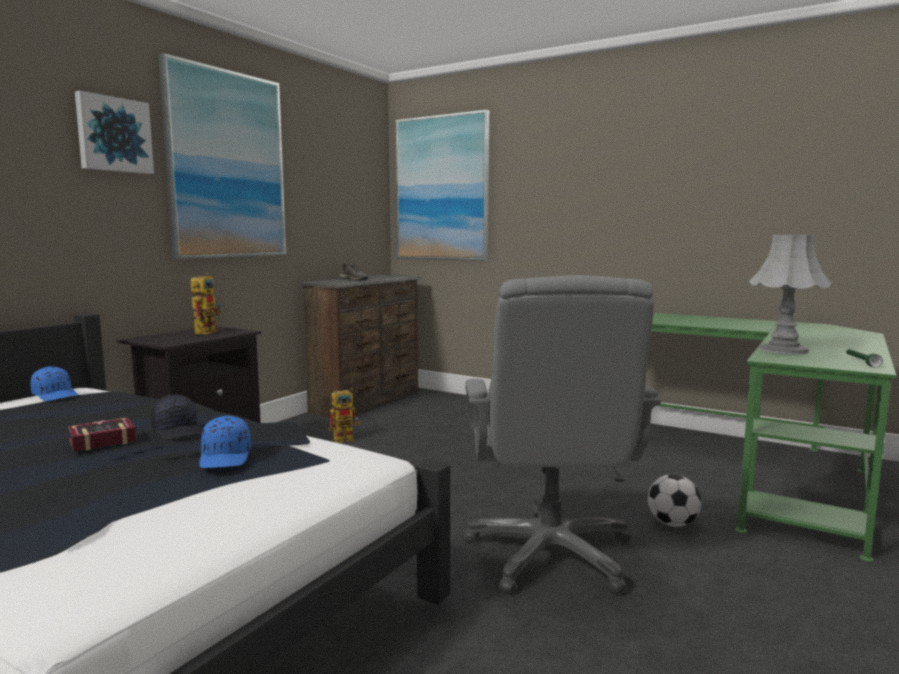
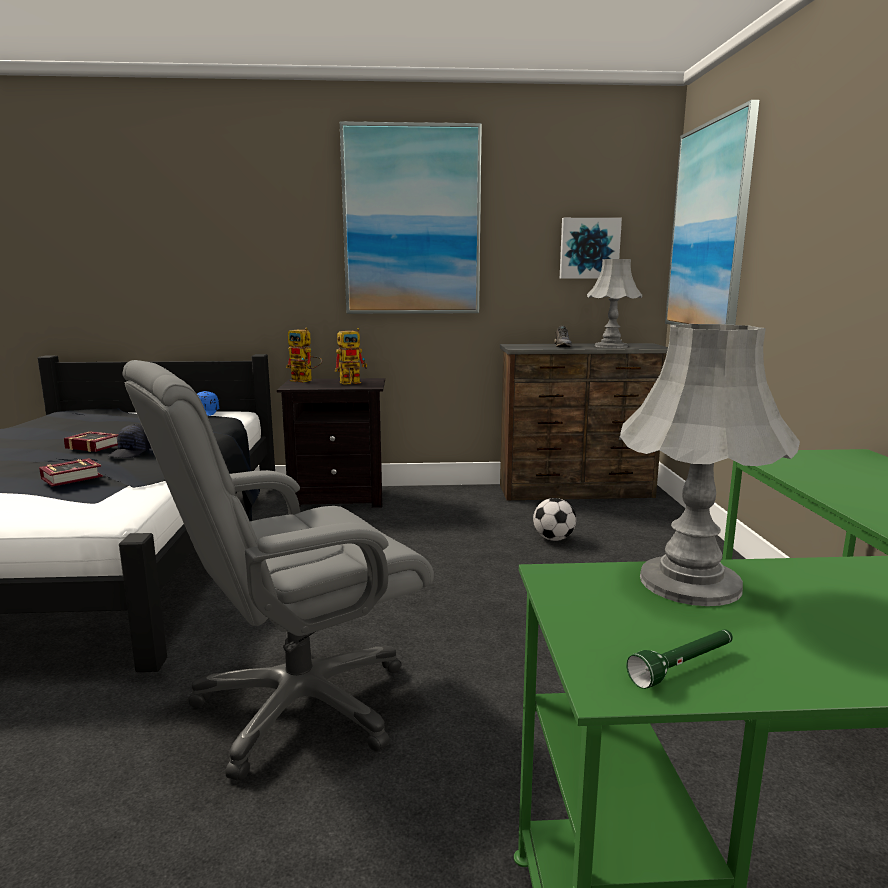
camera: 55 degrees right, 5 degrees up
picture [75,91,154,174] -> picture moved to [560,218,622,279]
blue cap [199,416,251,468] -> book [39,458,103,486]
toy robot [328,388,360,443] -> toy robot moved to [286,328,322,382]
football [648,474,702,527] -> football moved to [533,498,576,541]
none -> grey table lamp [587,259,642,348]

